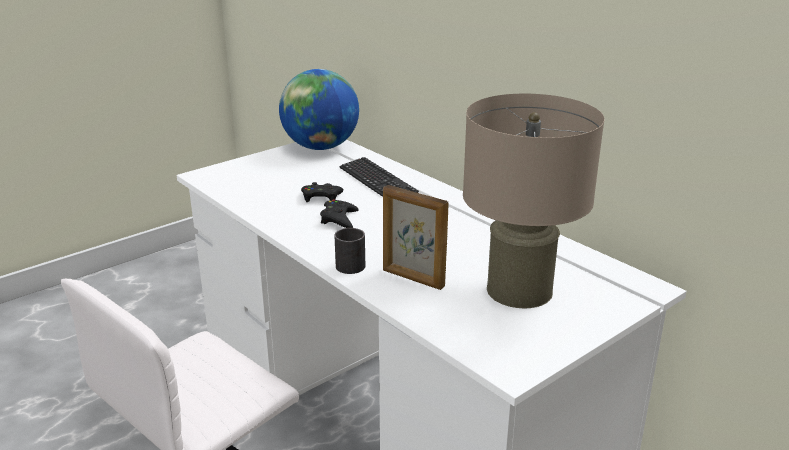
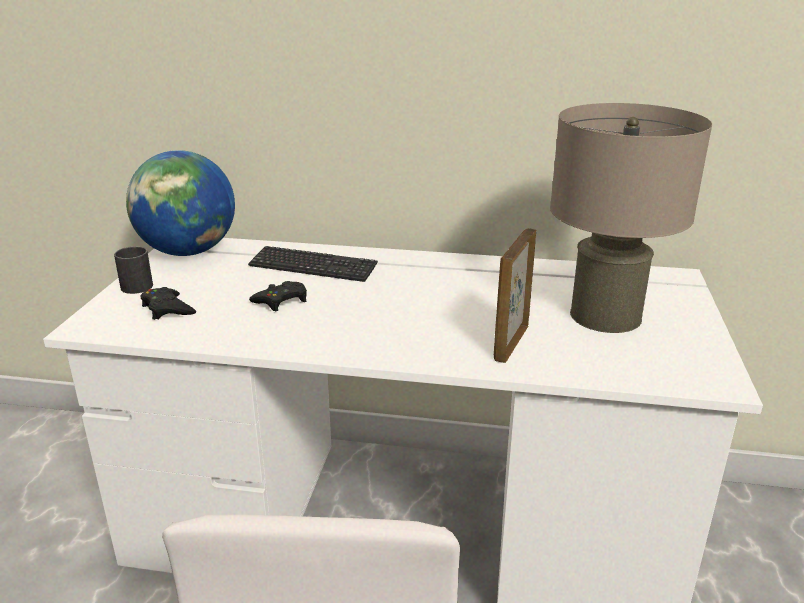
camera: 40 degrees left, 0 degrees up
black game controller [320,199,359,228] -> black game controller moved to [140,287,196,320]
black mug [334,228,365,274] -> black mug moved to [114,246,153,294]
picture frame [383,185,449,290] -> picture frame turned 120 degrees clockwise [494,228,536,363]

